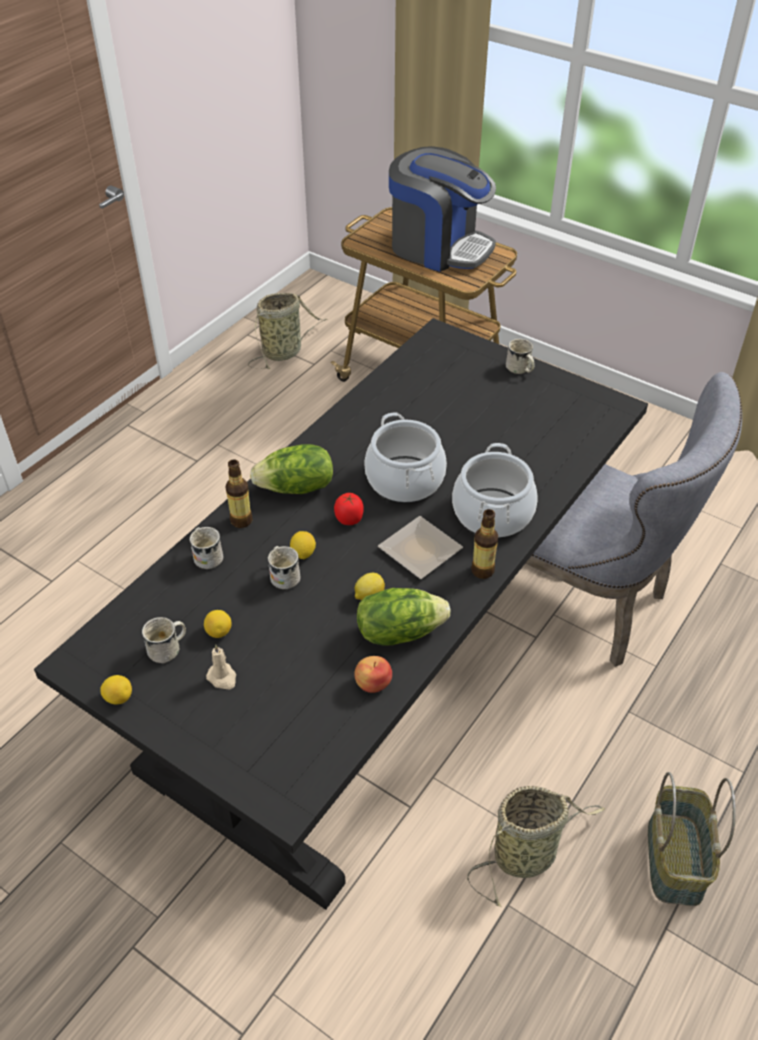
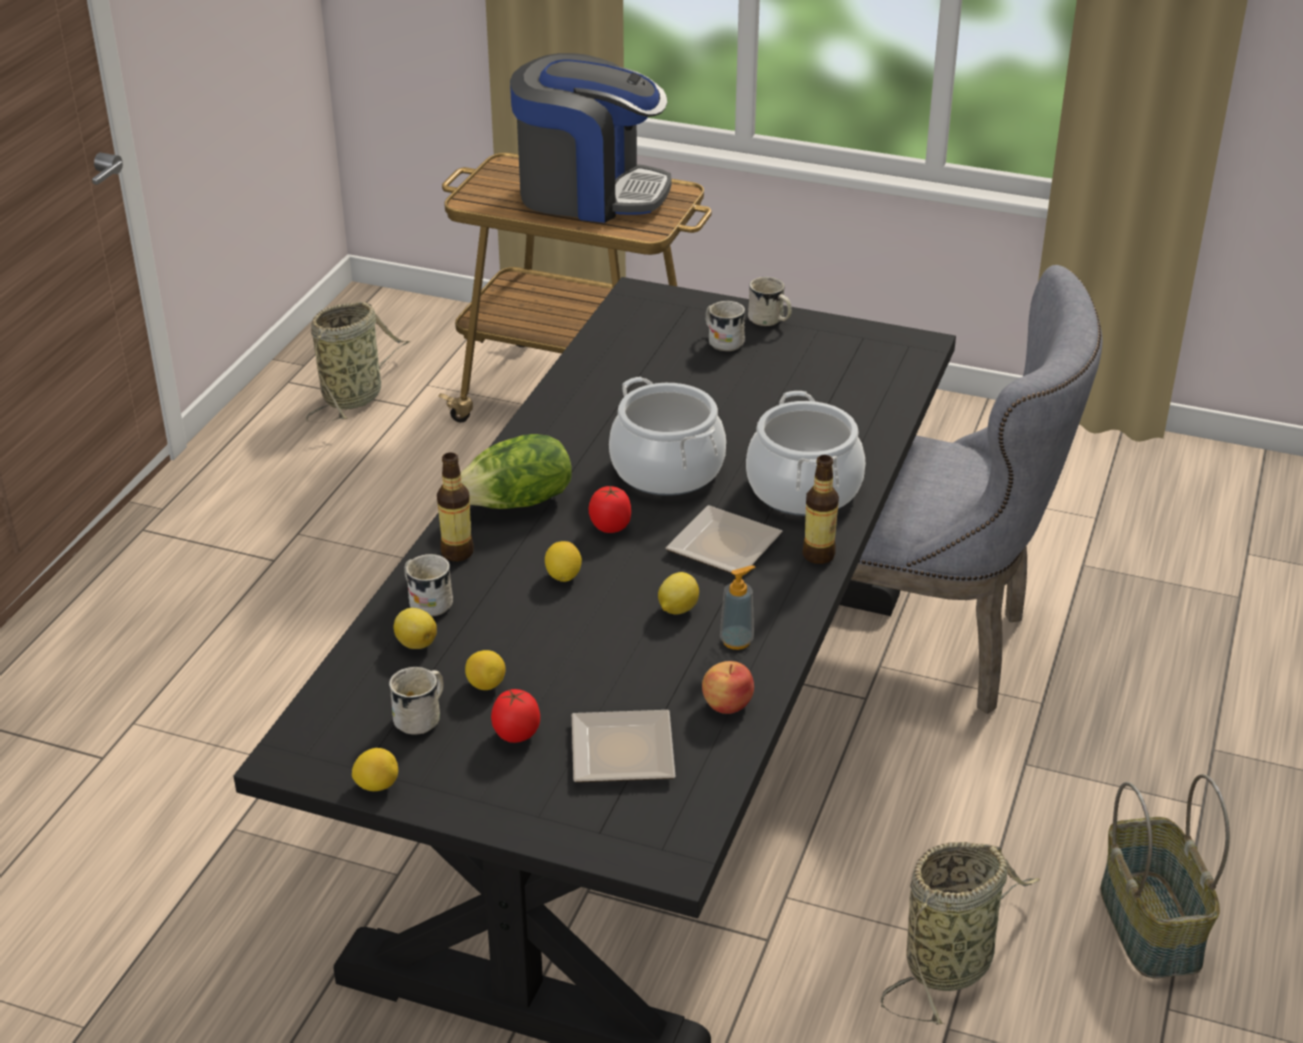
camera: 15 degrees left, 10 degrees down
beige candle [206,644,236,690] -> tomato [491,688,540,743]
white mug [268,546,300,589] -> white mug moved to [705,301,745,351]
lettuce [357,588,451,645] -> soap dispenser [720,565,755,650]
none -> lemon [394,608,437,649]
none -> plate [572,710,676,782]

